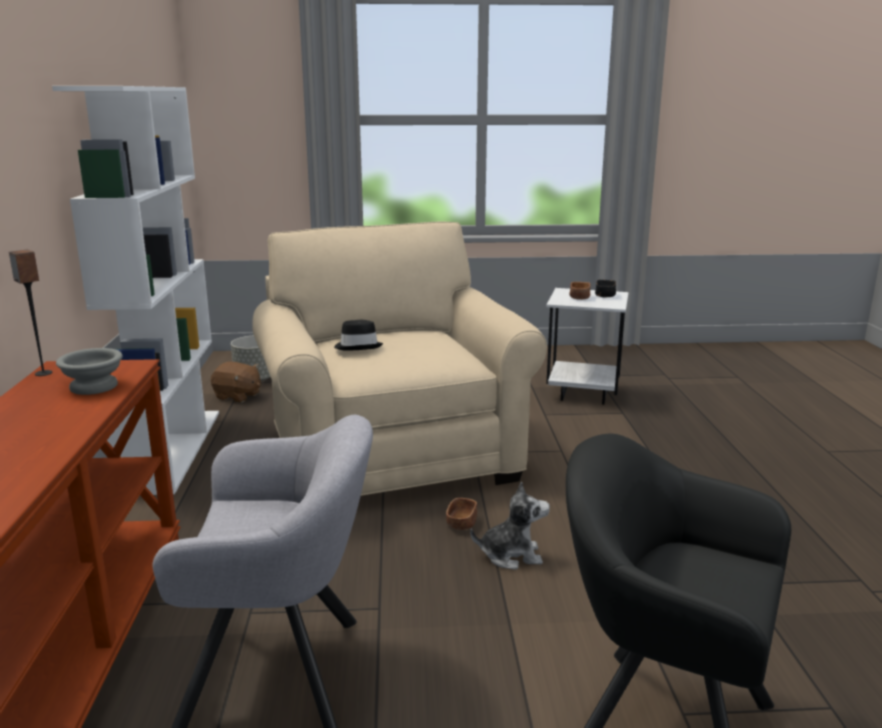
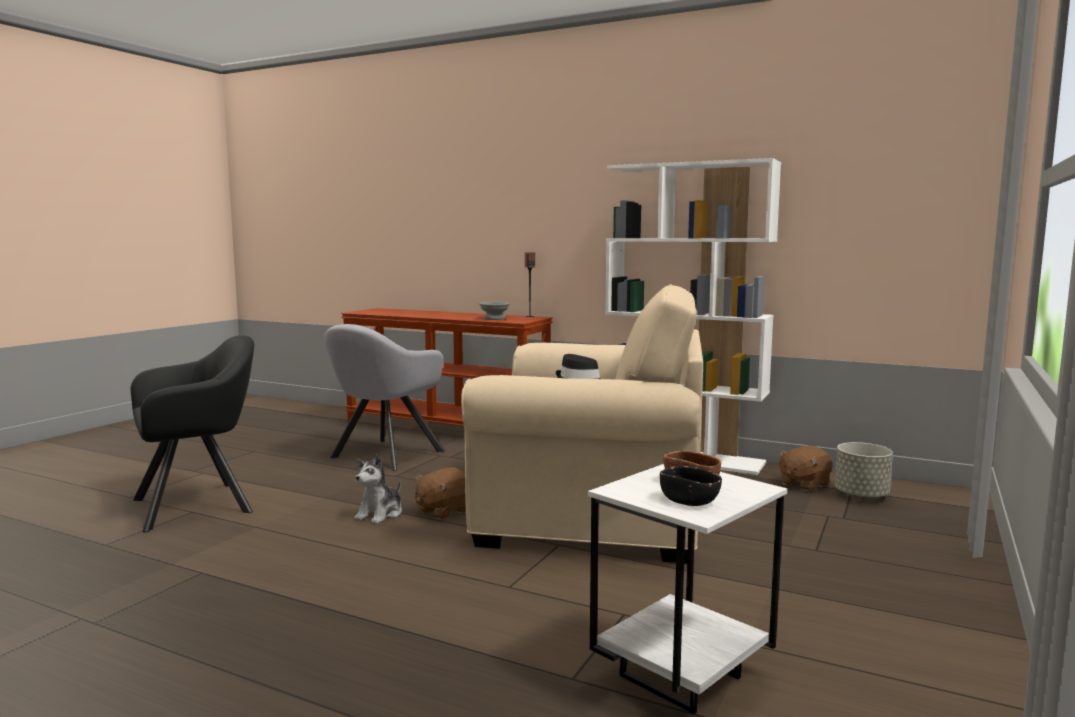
camera: 120 degrees right, 10 degrees down
brown bowl [446,498,477,530] -> brown plush toy [415,467,466,520]

